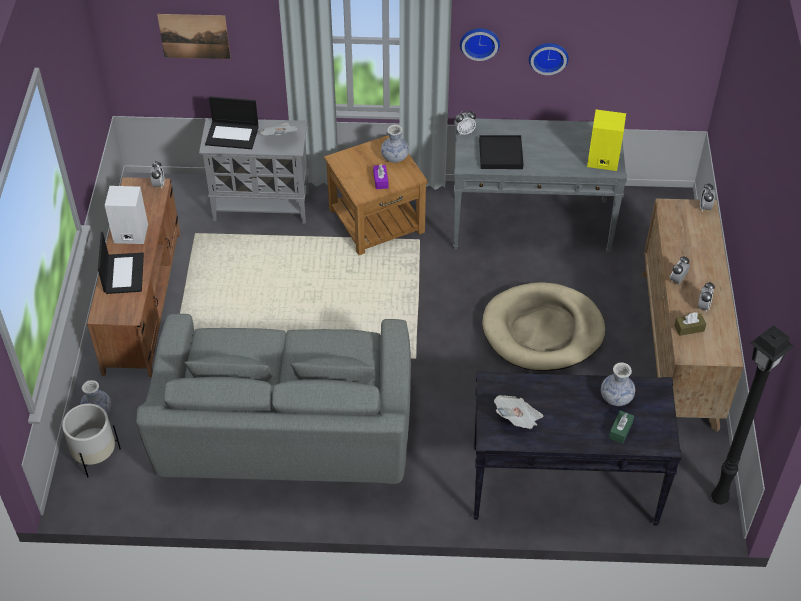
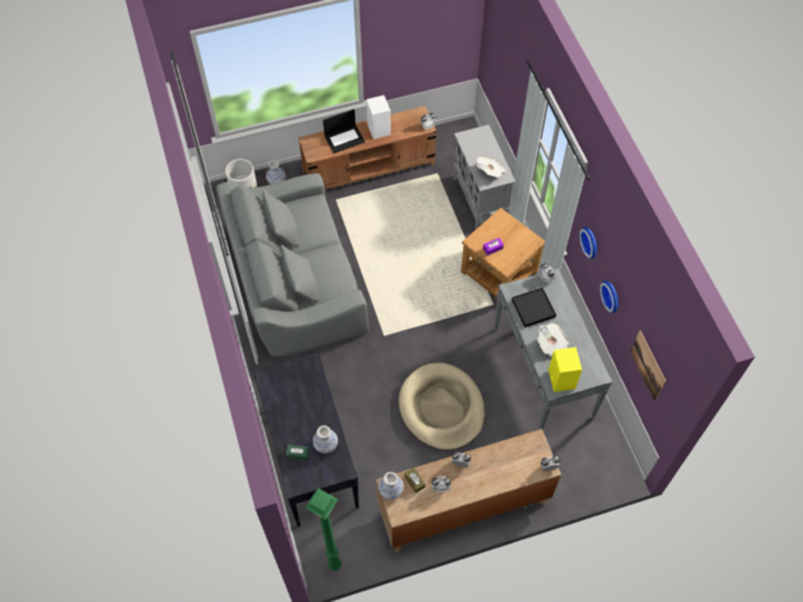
camera: 70 degrees right, 10 degrees up
picture [157,14,231,59] -> picture moved to [630,330,666,402]
laptop [205,96,259,149] -> none
vase [381,125,409,163] -> vase moved to [378,472,404,500]
newspaper [494,395,543,429] -> newspaper moved to [537,323,569,357]
black floor lamp [711,325,794,505] -> green floor lamp [305,488,341,570]

